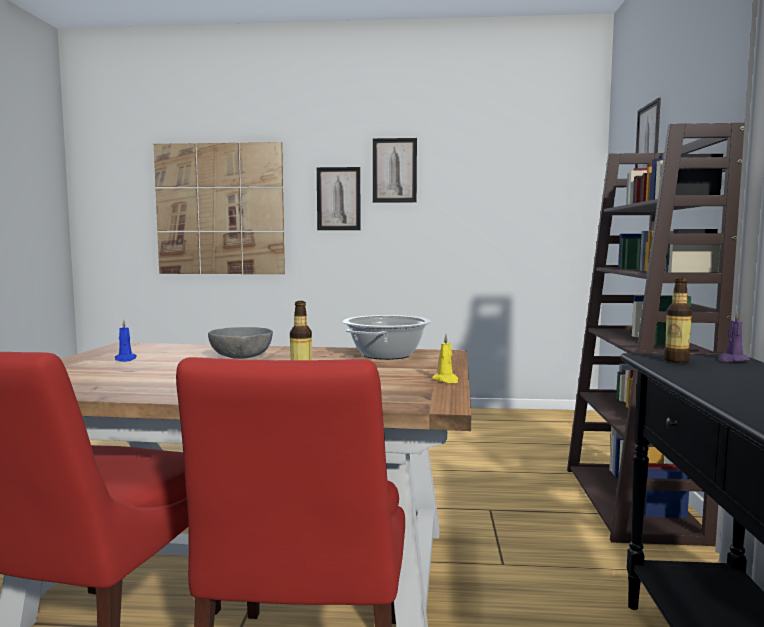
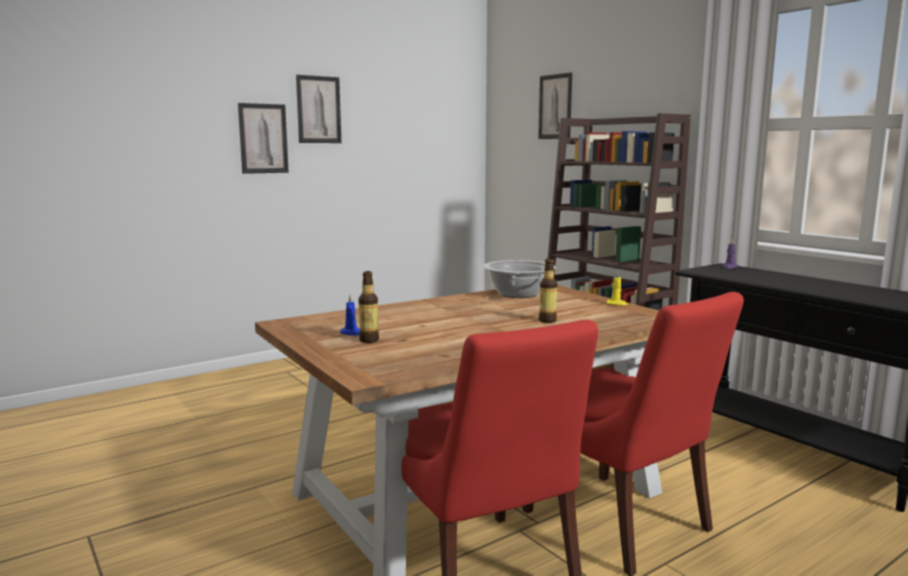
camera: 40 degrees left, 5 degrees up
picture [154,142,285,274] -> none
grey bowl [208,327,273,359] -> none
bottle [664,277,692,363] -> bottle moved to [358,271,379,343]

